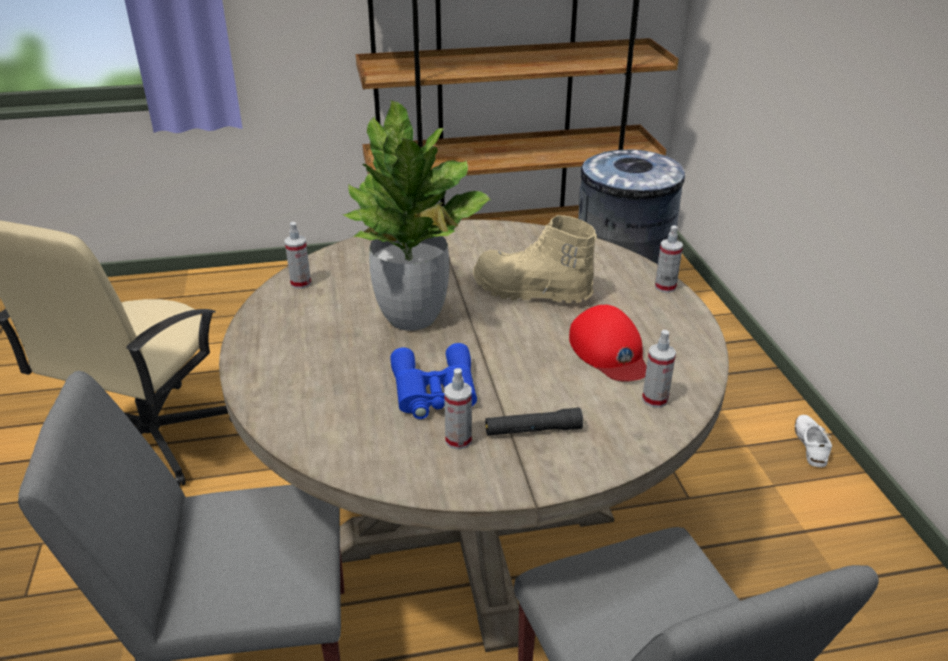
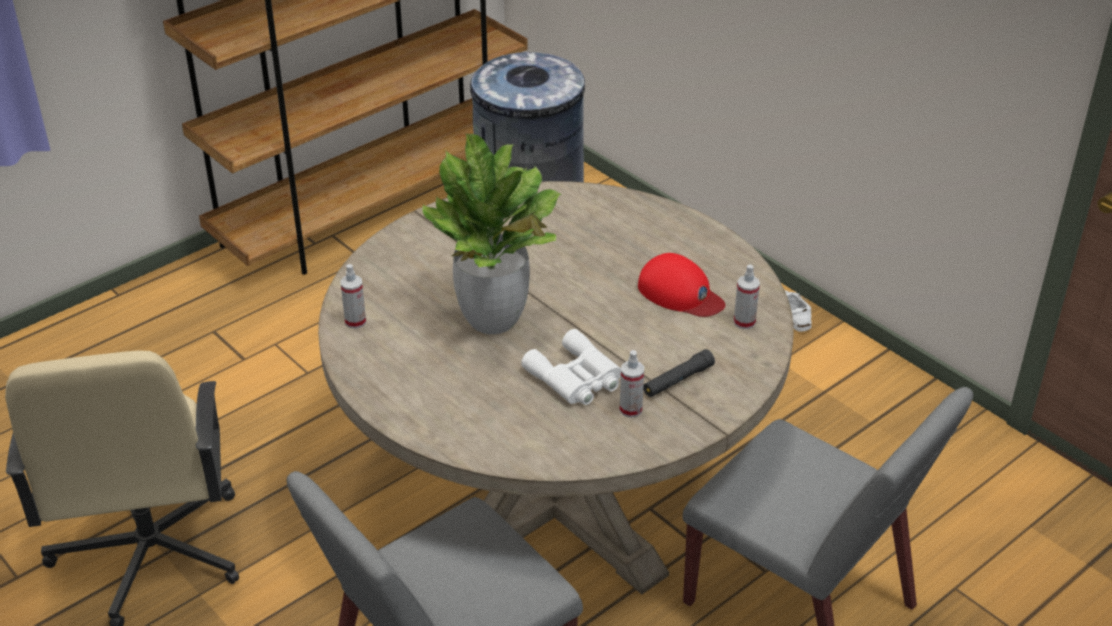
camera: 30 degrees left, 5 degrees up
blue binoculars [390,343,477,419] -> white binoculars [521,329,621,405]
beige boot [473,215,597,303] -> none
spray bottle [655,225,683,293] -> none

